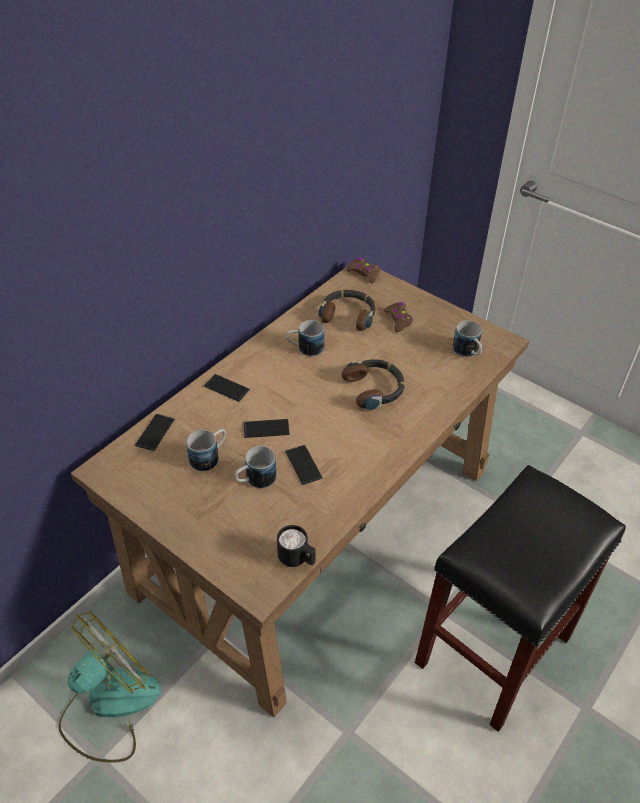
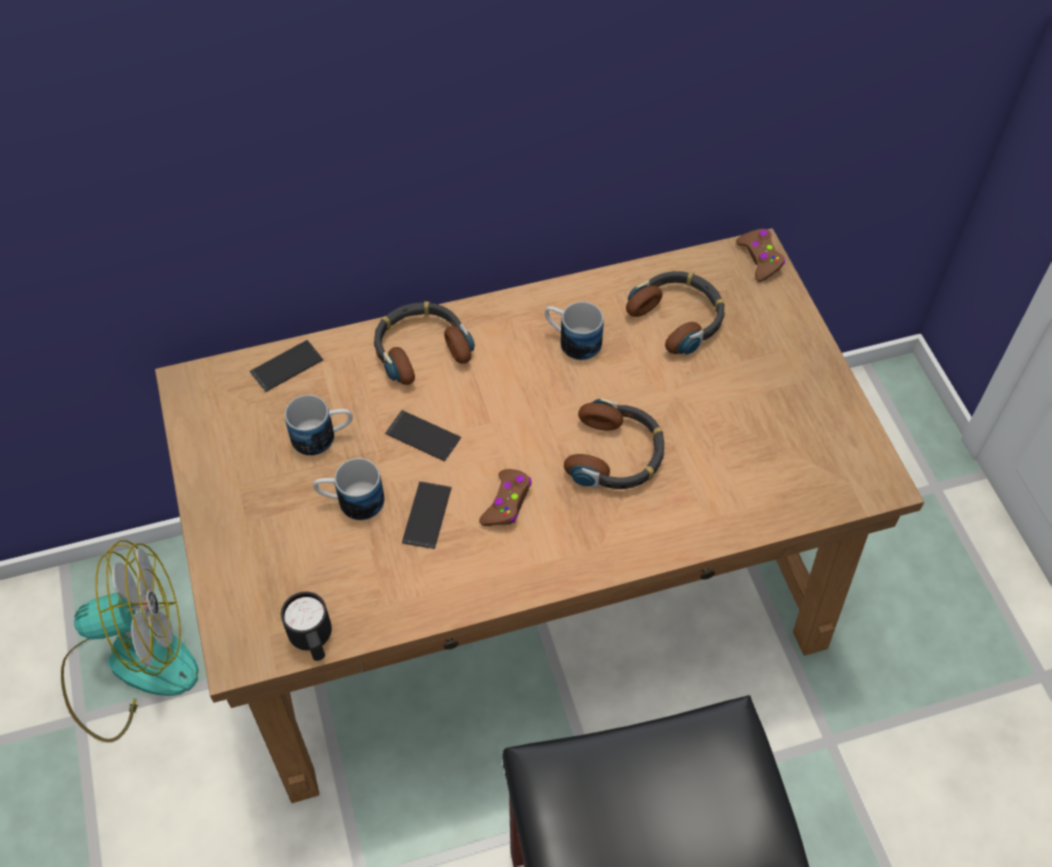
camera: 35 degrees right, 10 degrees up
phone [203,374,250,402] -> headphones [374,301,475,385]
brown game controller [384,302,413,332] -> brown game controller moved to [479,469,532,526]
mug [453,321,482,357] -> none

